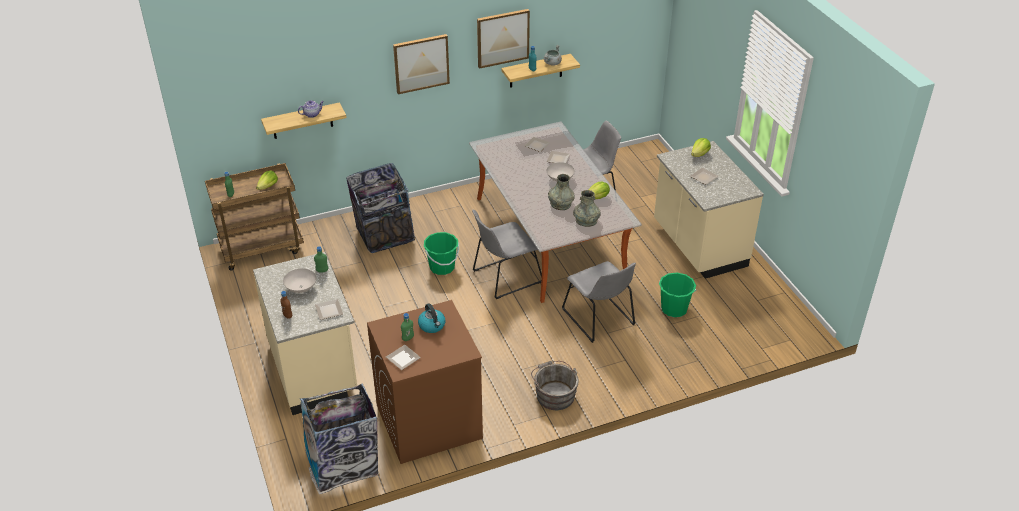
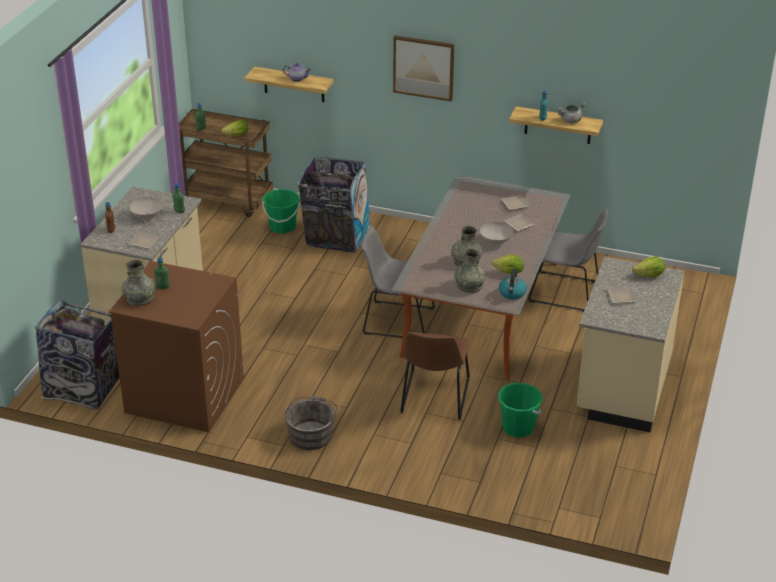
camera: 40 degrees right, 5 degrees down
plate [386,345,421,370] -> grey vase [122,260,156,306]
kettle [418,303,445,333] -> kettle moved to [499,269,527,300]
green bucket [424,232,459,275] -> green bucket moved to [262,189,300,234]
picture [477,9,530,69] -> none
grey chair [562,261,636,343] -> brown chair [400,332,470,420]

